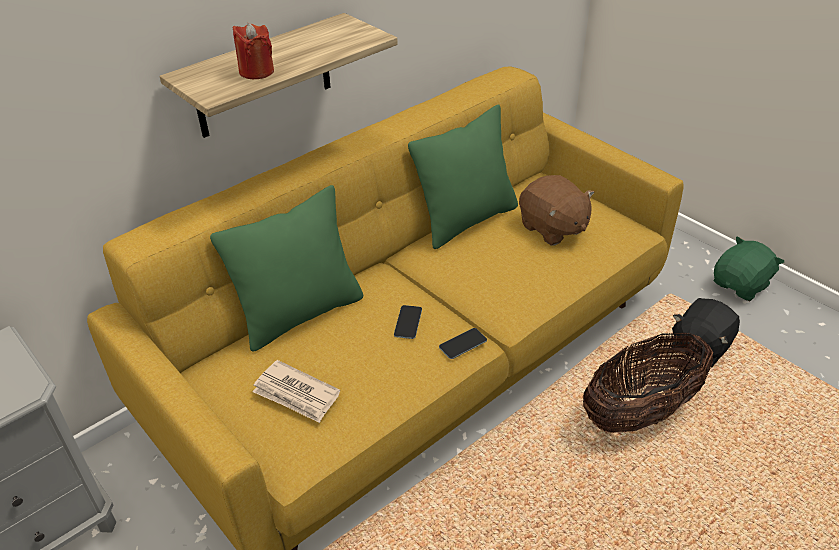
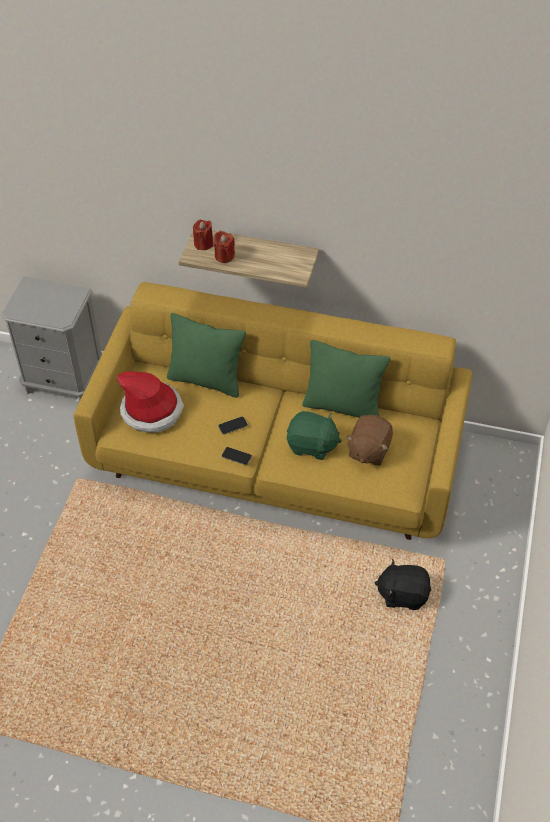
camera: 55 degrees right, 10 degrees up
newspaper [252,360,340,423] -> hat [117,371,184,432]
basket [583,333,713,433] -> none
green plush toy [714,236,784,301] -> green plush toy moved to [287,411,342,460]
none -> red candle [193,220,213,250]

